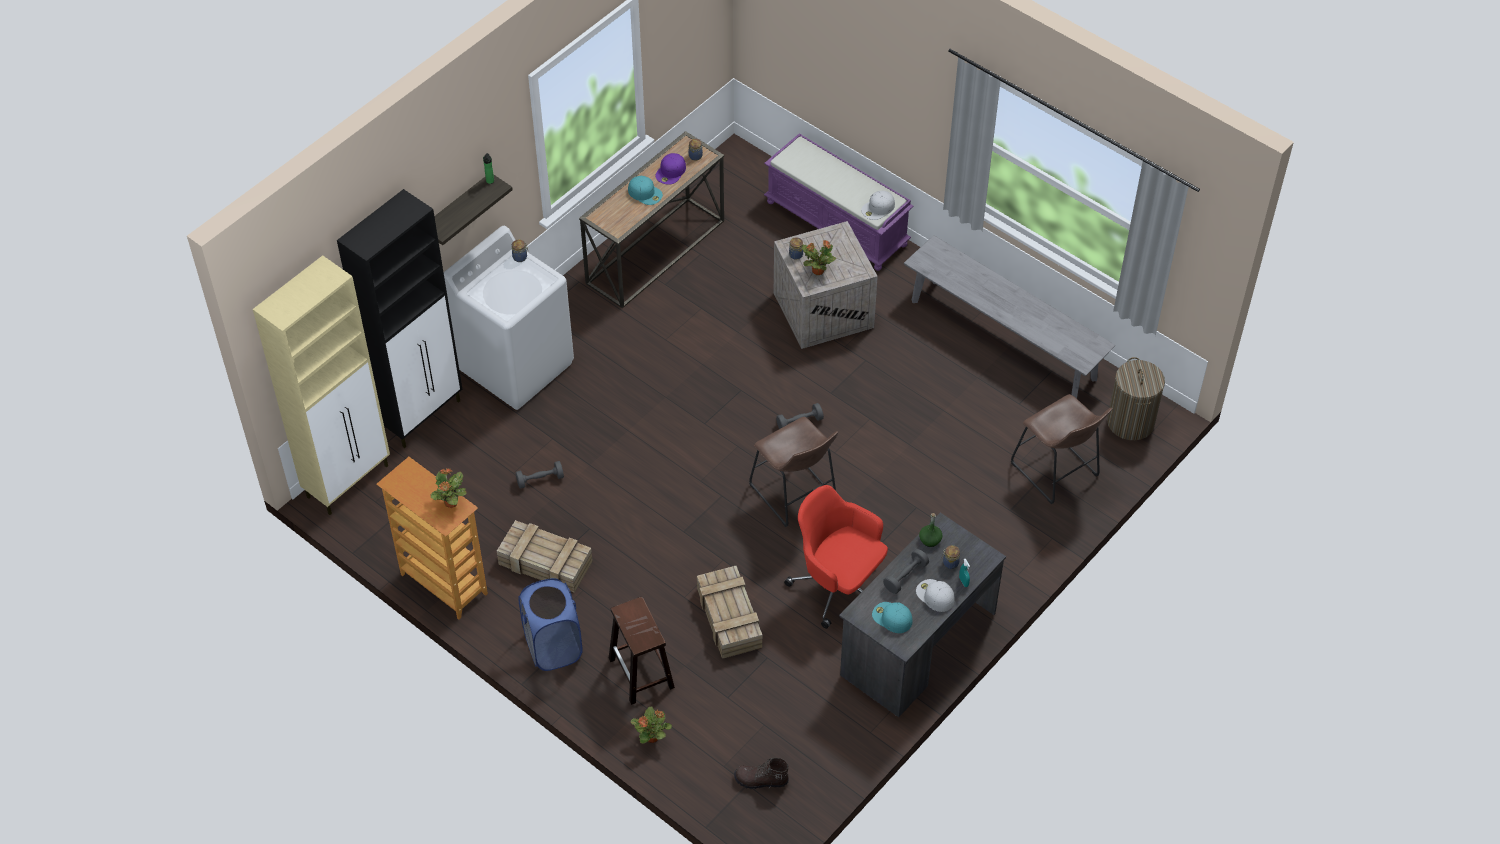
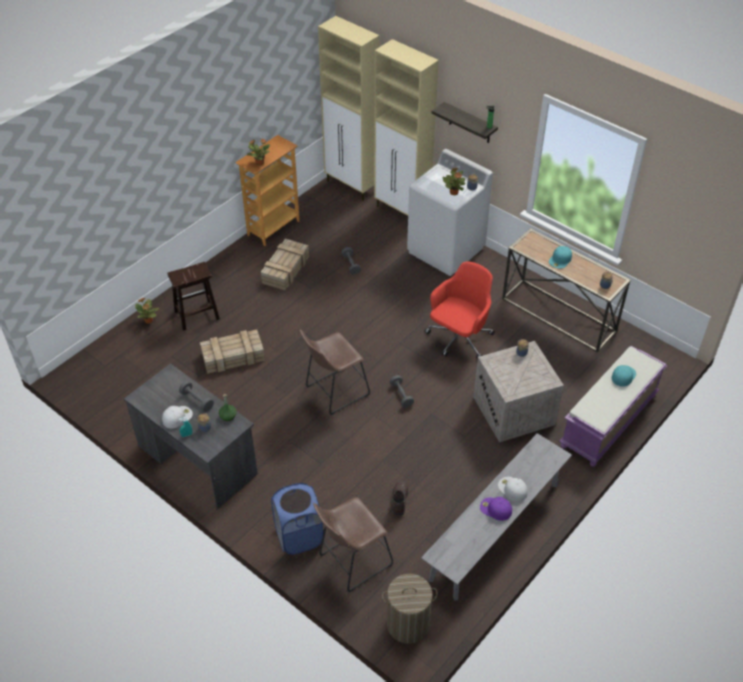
camera: 90 degrees right, 5 degrees down
black cabinet [337,189,462,448] -> beige cabinet [374,39,439,216]
blue laundry basket [518,578,583,671] -> blue laundry basket moved to [271,483,323,555]
purple cap [655,153,686,185] -> purple cap moved to [480,497,512,521]
brown boot [734,758,789,789] -> brown boot moved to [390,481,408,516]
red office chair [784,485,888,629] -> red office chair moved to [424,261,495,358]
potted plant [802,240,836,275] -> potted plant moved to [443,168,465,195]
white cap [861,190,895,220] -> white cap moved to [498,477,528,502]
turquoise cap [872,602,913,633] -> turquoise cap moved to [612,365,636,387]

